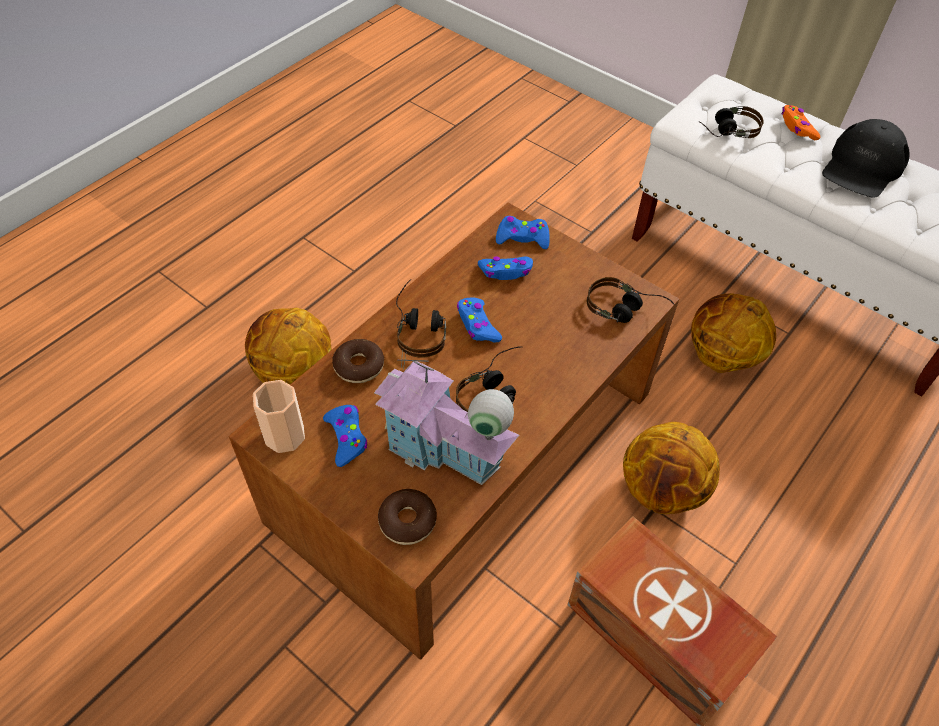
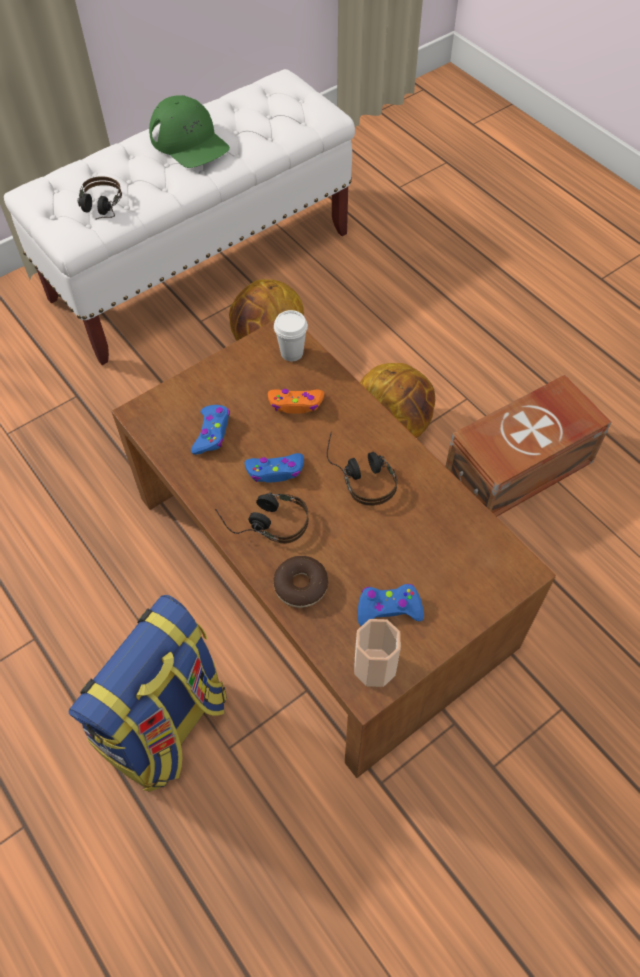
camera: 75 degrees left, 5 degrees up
basketball [245,308,332,385] -> backpack [68,595,227,792]
toy house [374,350,519,485] -> none
donut [378,489,437,545] -> none
blue game controller [496,216,550,249] -> none
headphones [587,277,674,323] -> white cup [274,310,308,362]
orange game controller [782,105,821,140] -> orange game controller moved to [268,389,324,414]
black cap [822,119,910,198] -> green cap [149,95,230,168]

